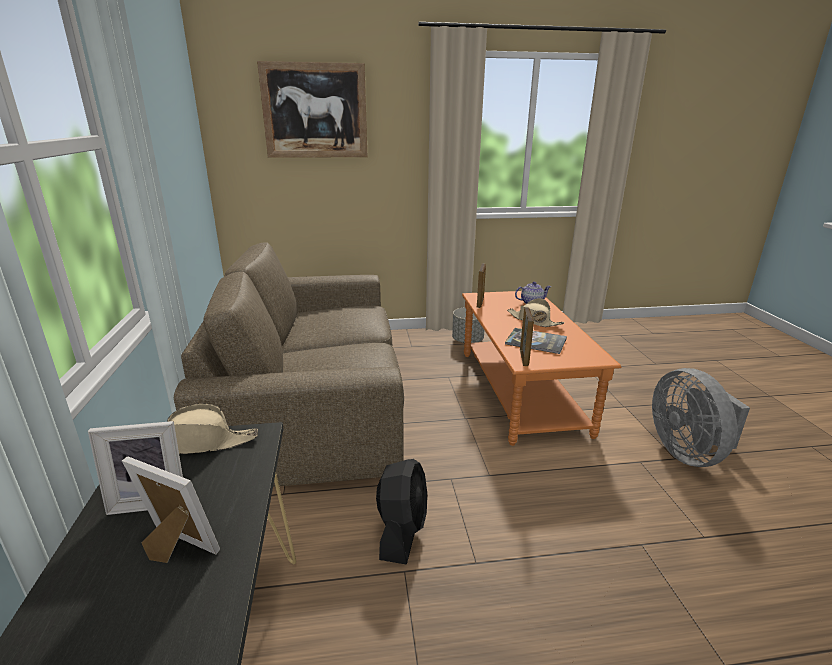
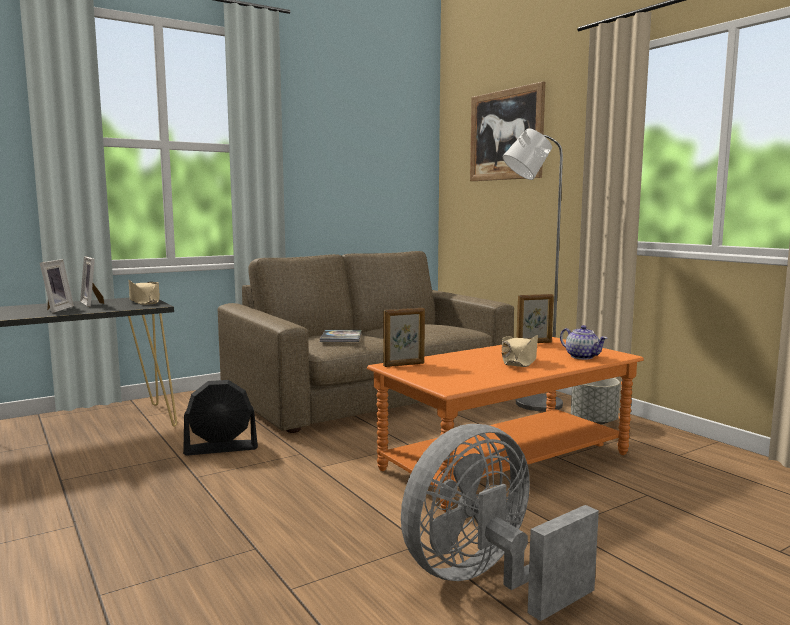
camera: 65 degrees right, 15 degrees down
book [505,328,567,354] -> book moved to [320,330,362,342]
none -> grey floor lamp [503,128,563,411]

